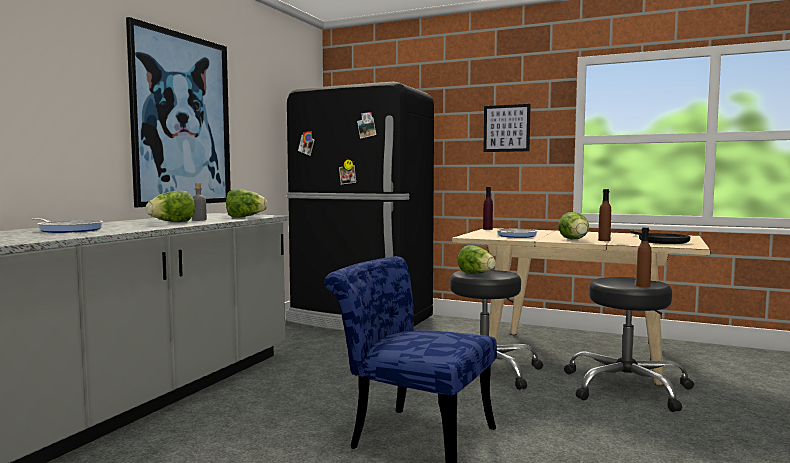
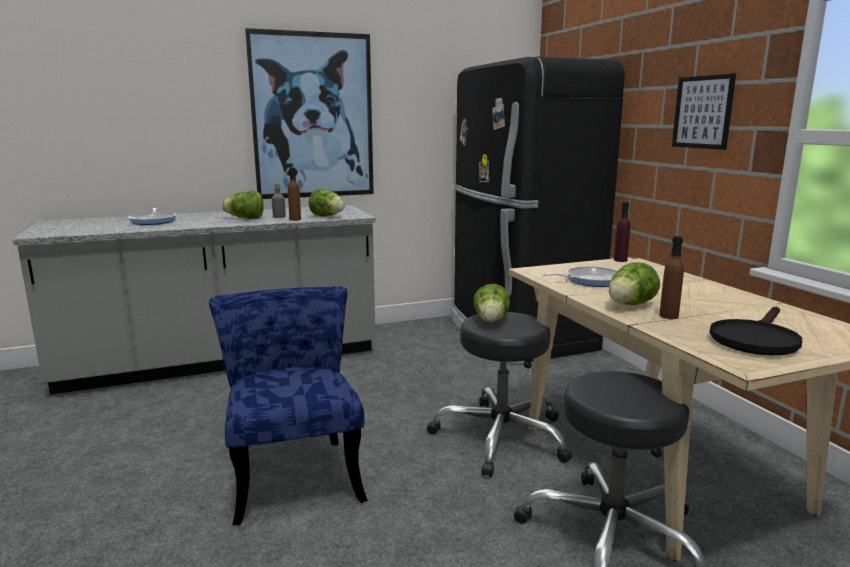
camera: 45 degrees right, 10 degrees up
brown bottle [636,227,652,287] -> brown bottle moved to [288,167,301,221]

